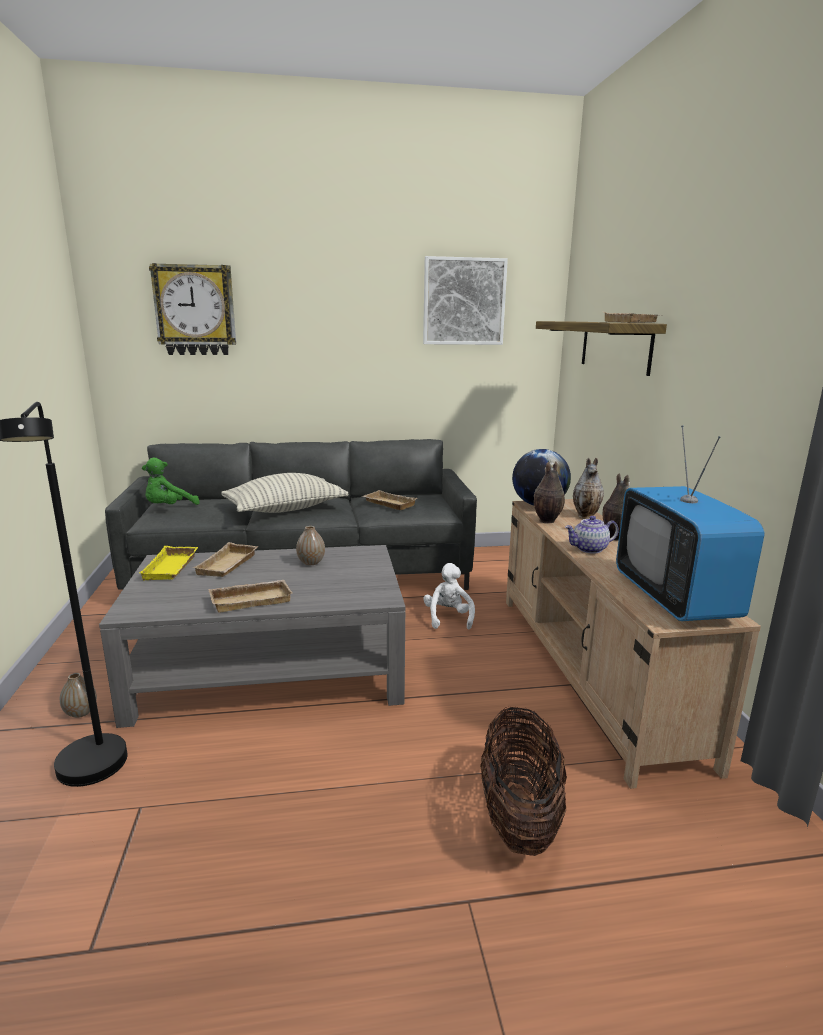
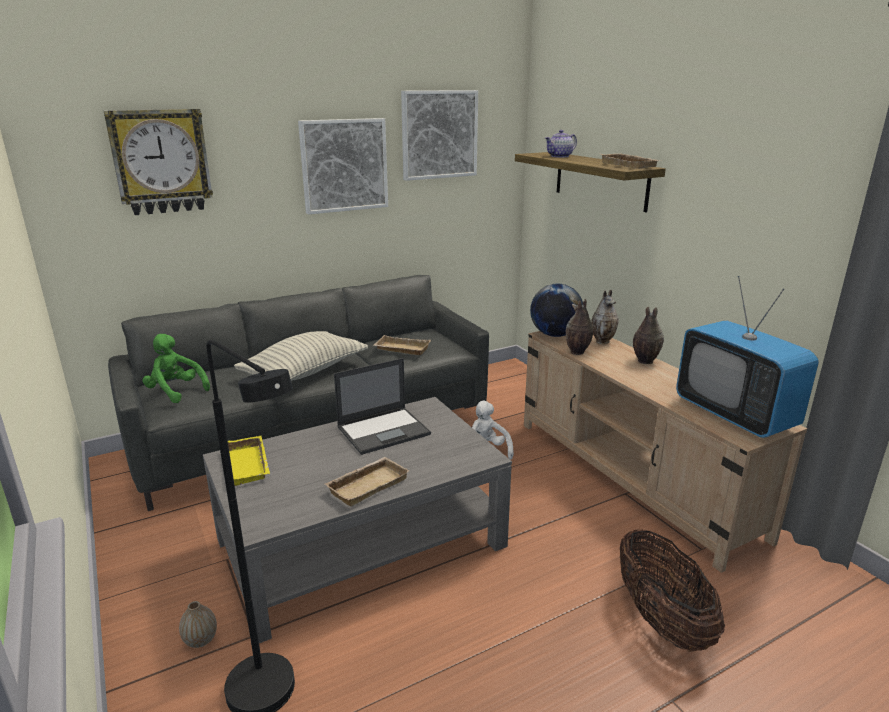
camera: 20 degrees left, 5 degrees up
green plush toy [142,458,200,505] -> green plush toy turned 105 degrees clockwise [143,334,210,403]
beige tray [192,542,259,577] -> none
vase [296,526,325,565] -> laptop [334,358,431,455]
teapot [565,516,619,554] -> teapot moved to [545,130,577,158]
none -> picture [298,118,388,214]

